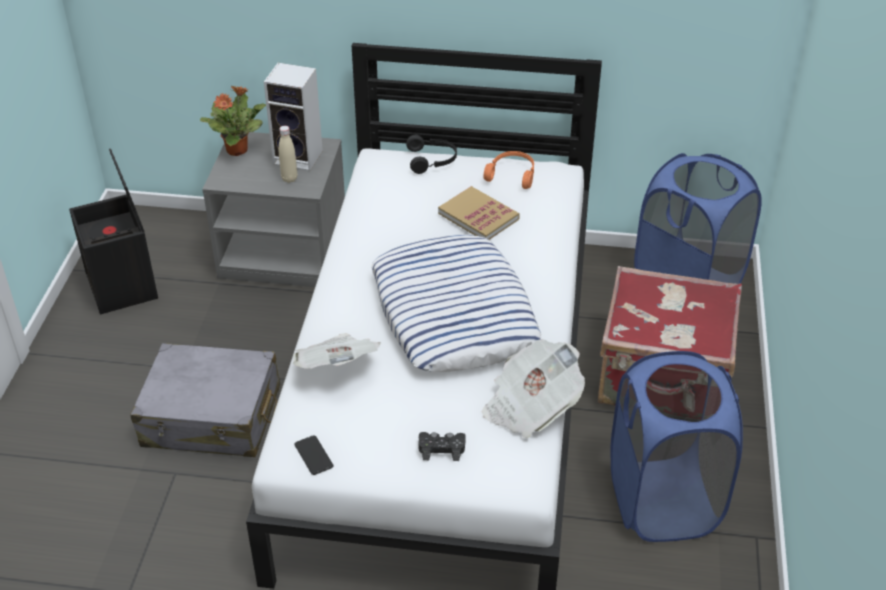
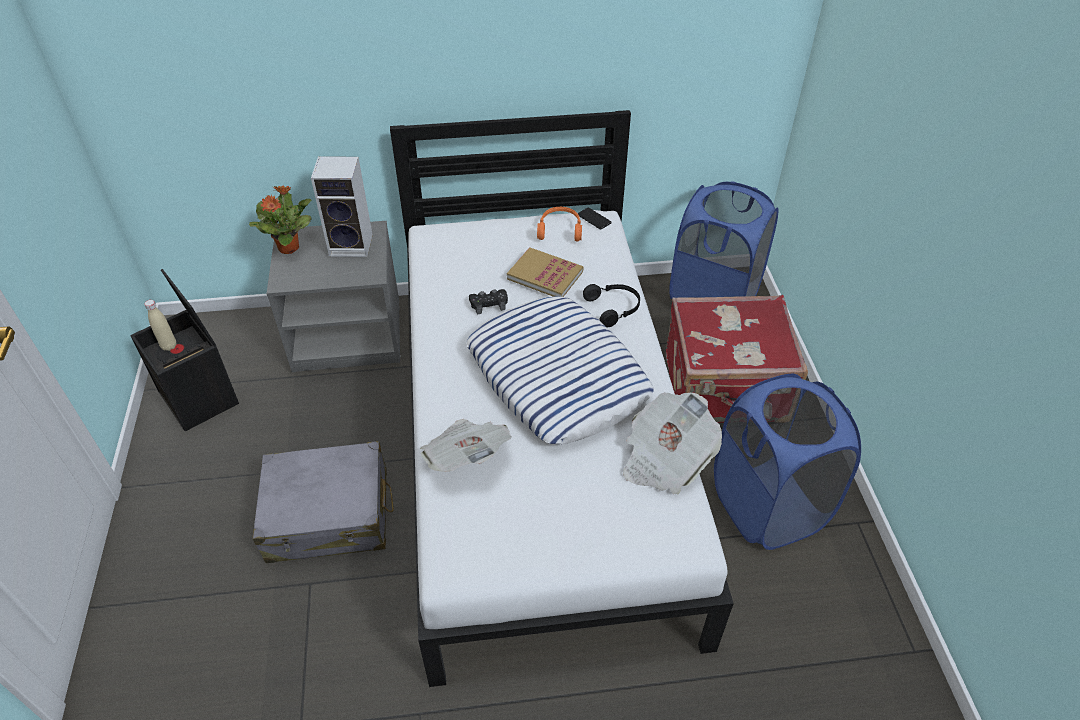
camera: 15 degrees left, 5 degrees up
beige bottle [279,126,297,183] -> beige bottle moved to [144,300,176,351]
phone [294,435,334,475] -> phone moved to [578,208,612,229]
black headphones [406,135,457,174] -> black headphones moved to [583,284,640,327]
black game controller [418,432,466,461] -> black game controller moved to [469,289,508,314]

